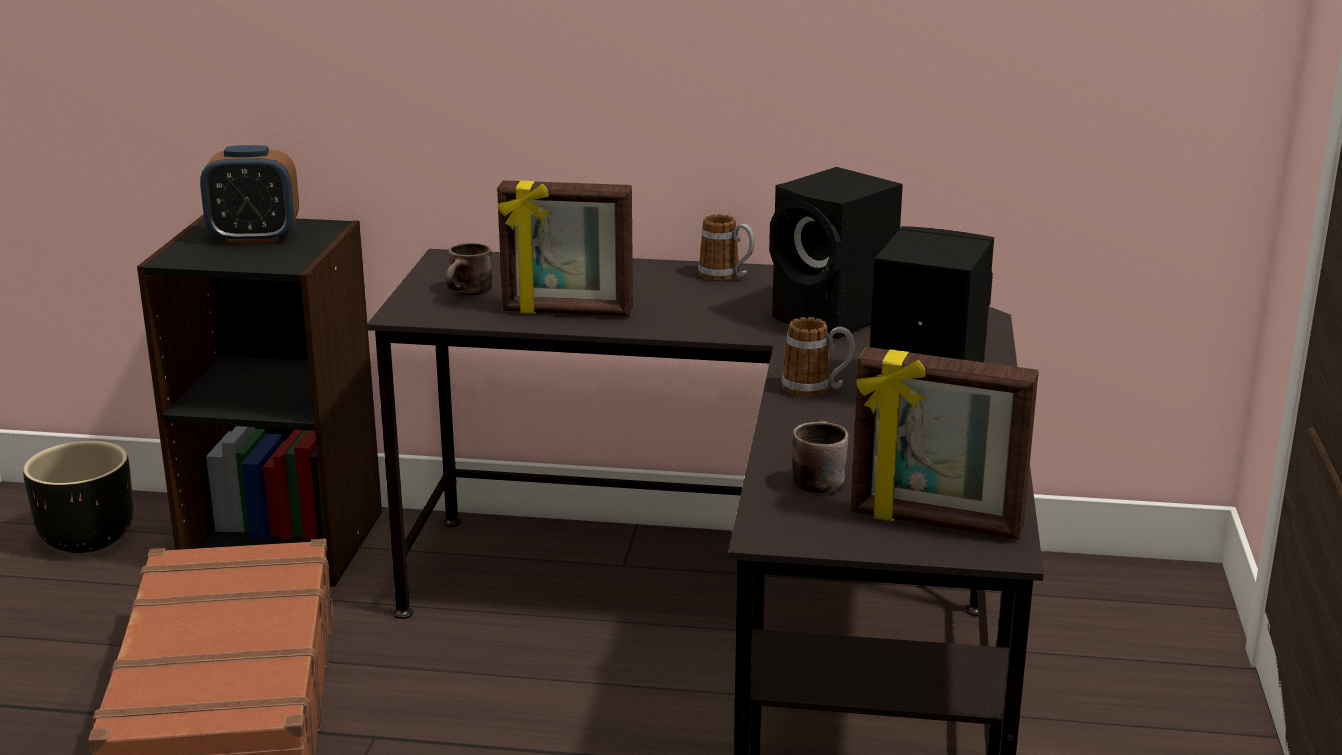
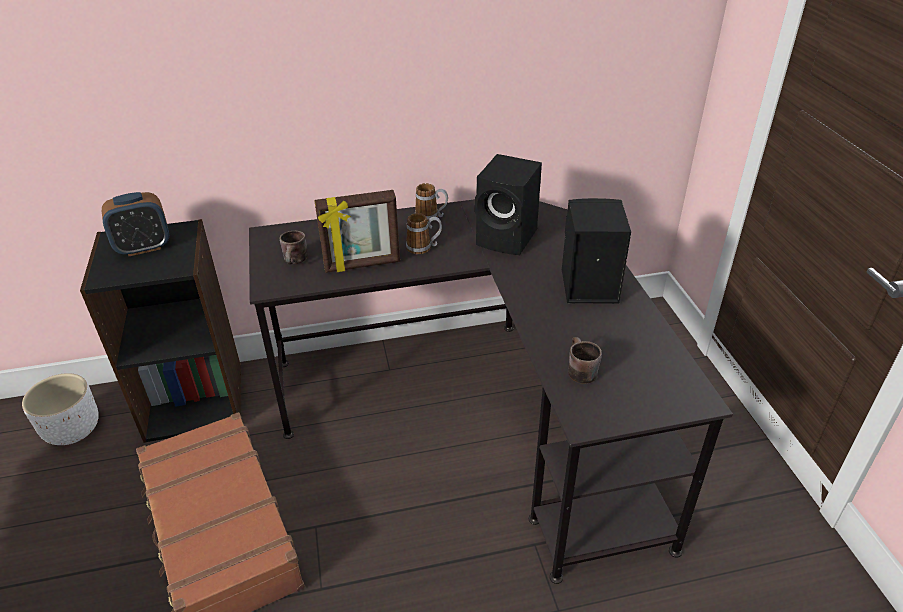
camera: 20 degrees left, 15 degrees up
black planter [23,441,133,553] -> white planter [22,373,99,445]
mug [782,317,855,397] -> mug moved to [406,213,442,254]
picture frame [851,347,1039,539] -> none

